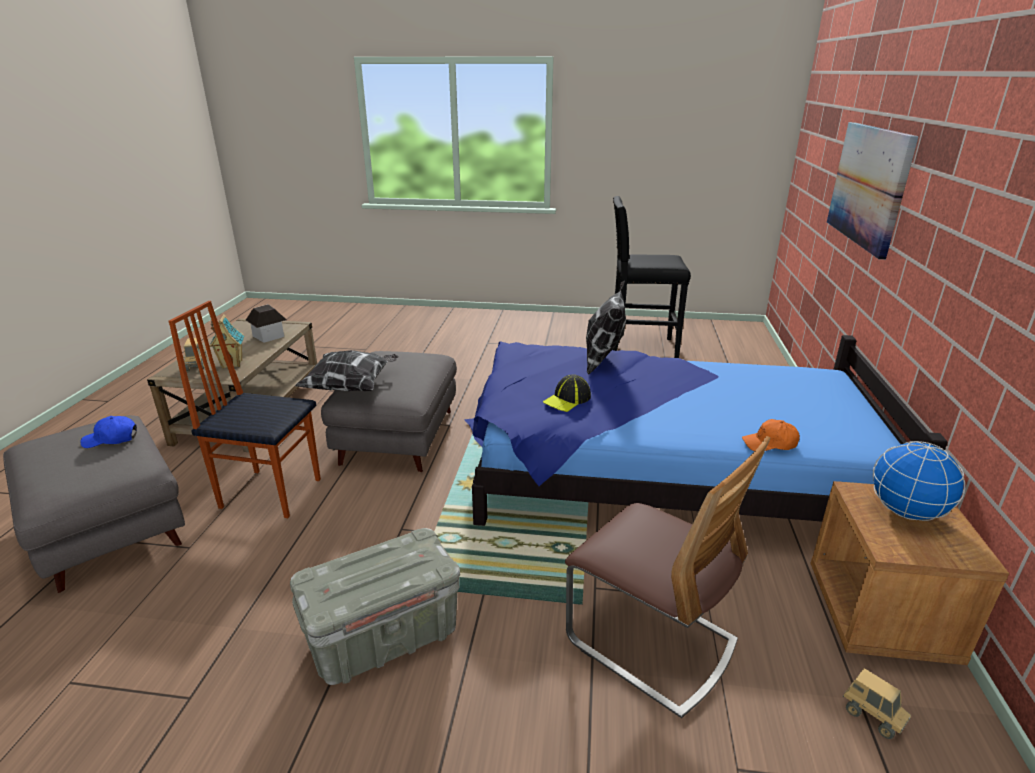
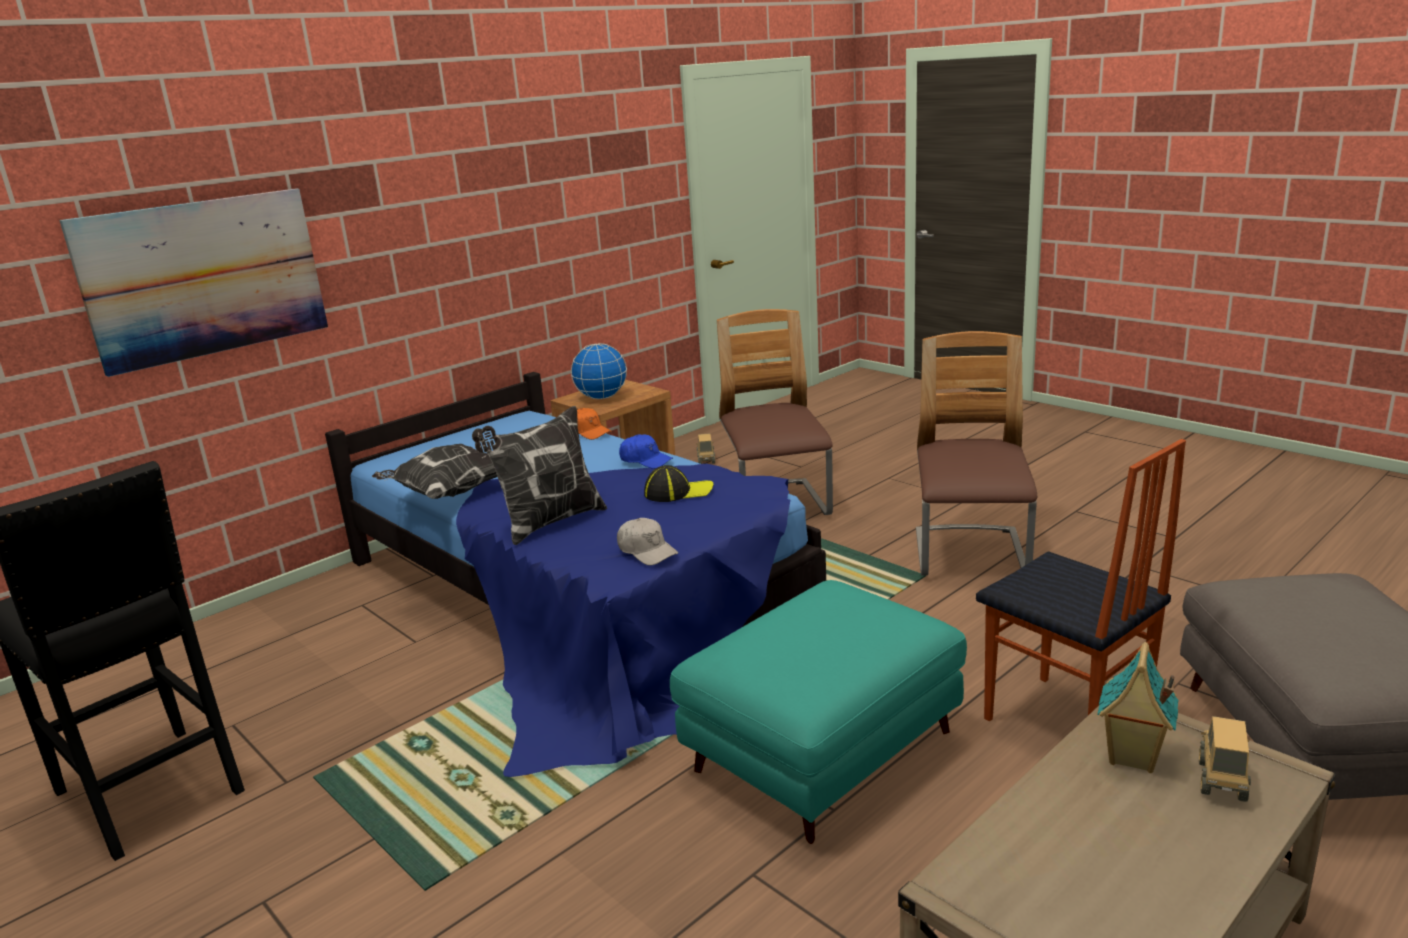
camera: 140 degrees left, 5 degrees down
blue cap [81,416,137,448] -> blue cap moved to [619,434,673,469]
toy house [246,304,286,343] -> none
grey storage box [290,528,460,685] -> chair [916,331,1037,575]
pillow [295,350,399,391] -> pillow moved to [372,444,497,499]
grey ottoman [321,351,457,472] -> turquoise ottoman [670,580,967,844]
none -> white cap [617,518,678,566]

